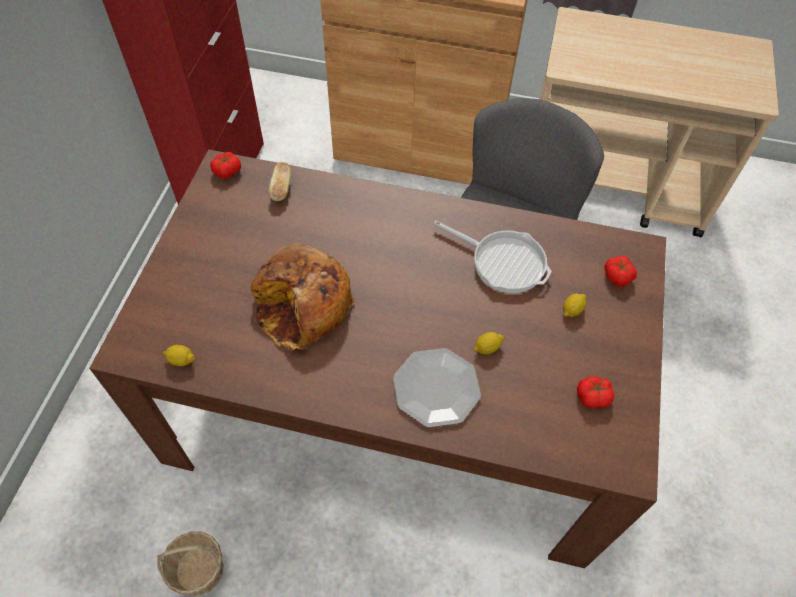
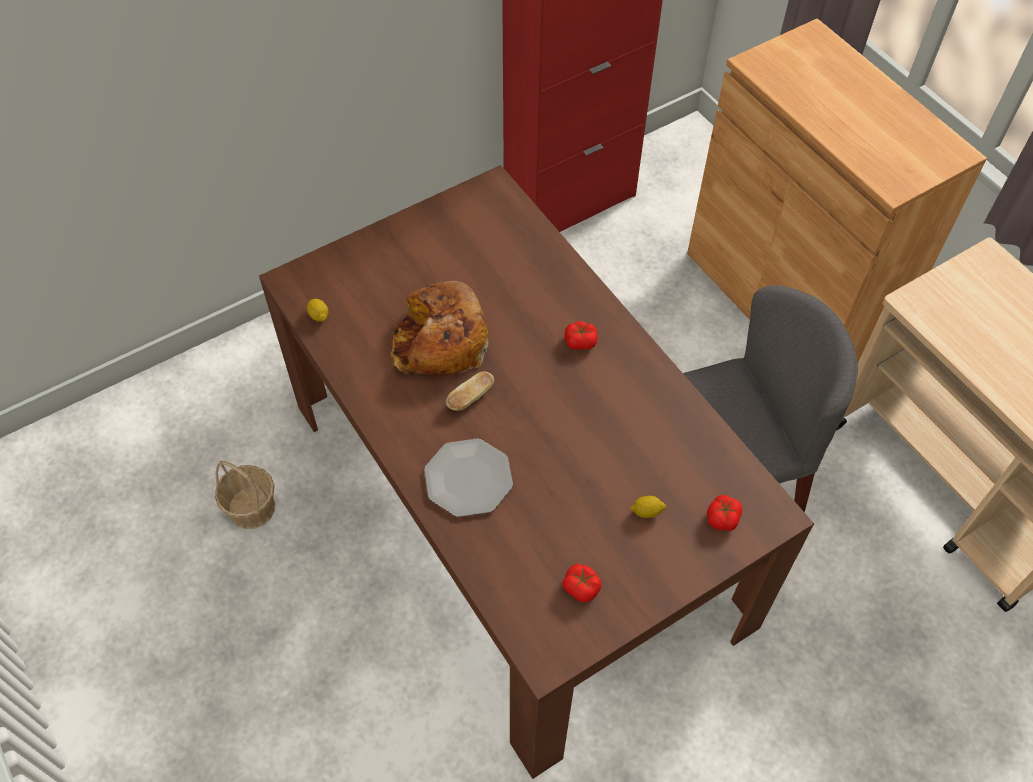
camera: 45 degrees right, 0 degrees up
tomato [210,152,241,179] -> tomato moved to [564,322,598,350]
bread [269,162,291,201] -> bread moved to [446,371,494,411]
frying pan [433,221,552,293] -> none
lemon [474,332,504,354] -> none

